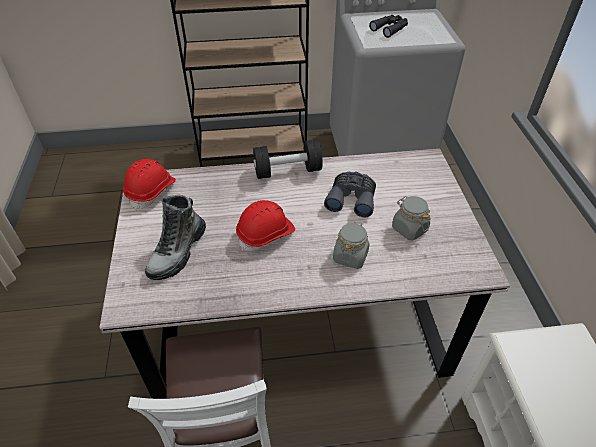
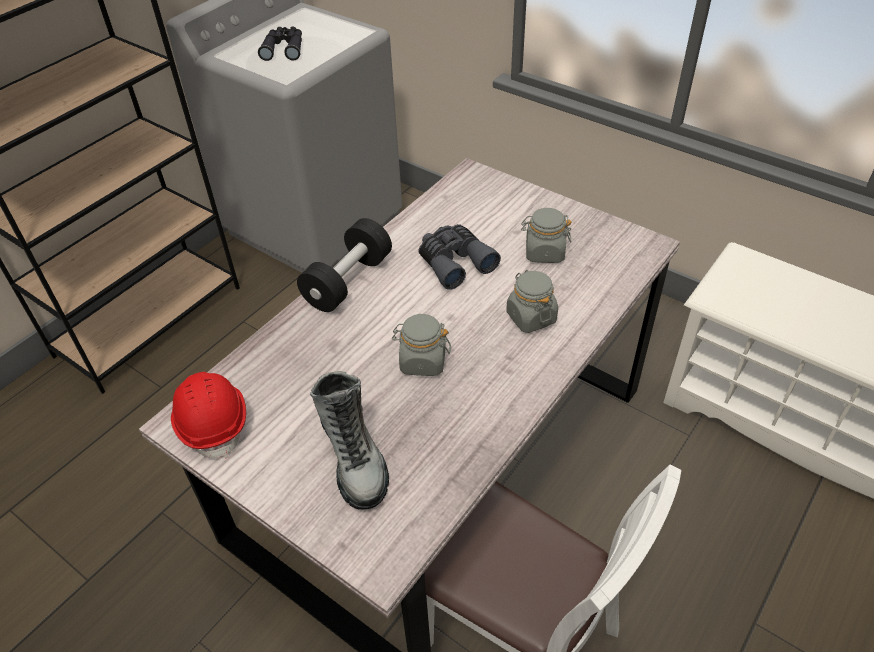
camera: 45 degrees left, 0 degrees up
red hard hat [236,200,295,251] -> grey jar [392,314,451,376]

